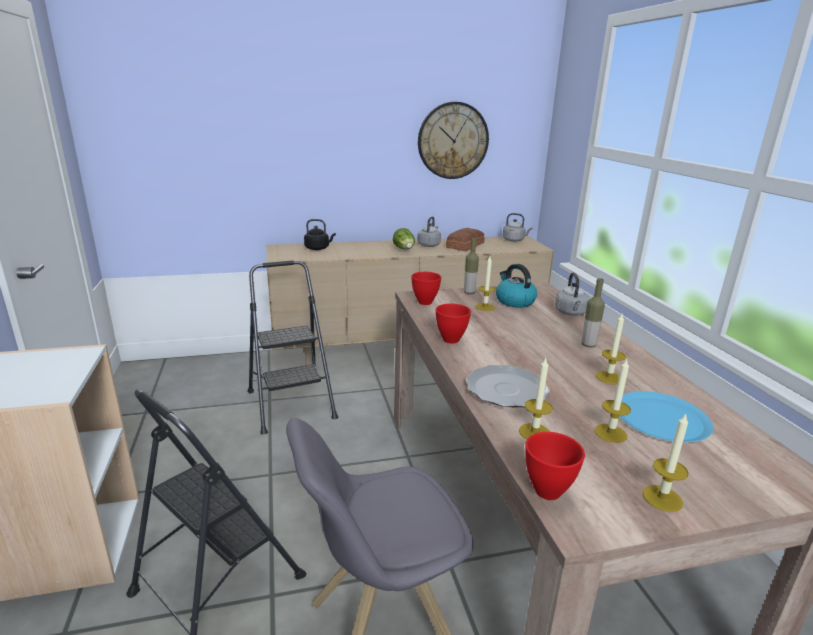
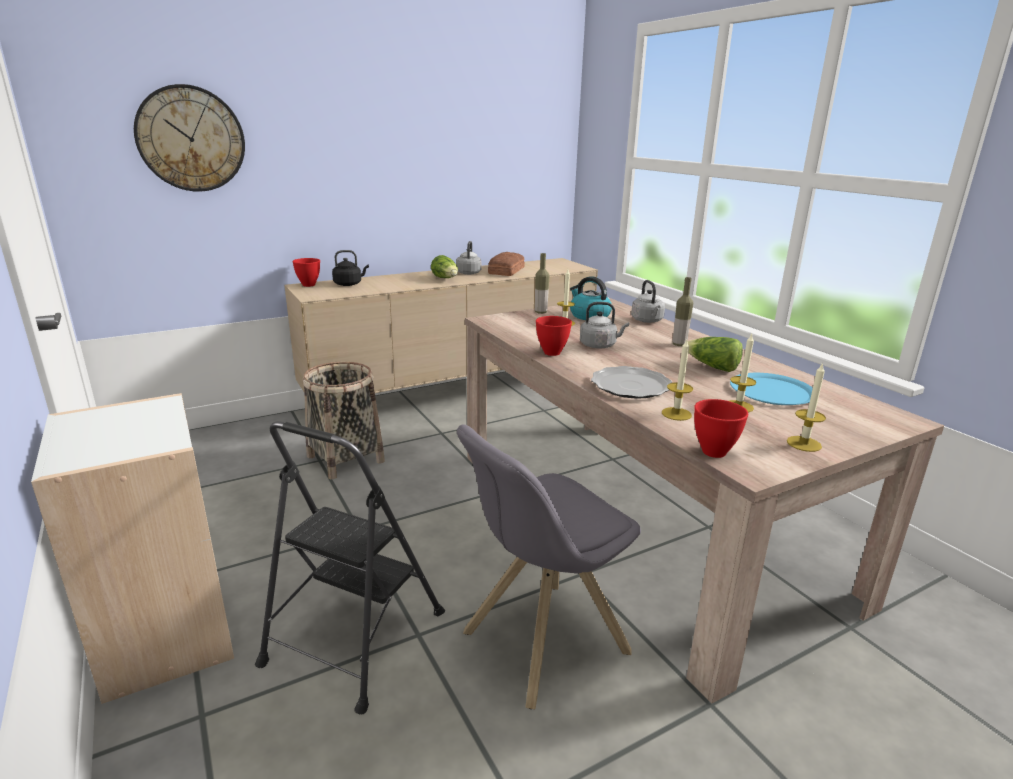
camera: 15 degrees left, 0 degrees up
black step ladder [247,260,338,435] -> basket [303,361,385,479]
red bowl [411,272,441,305] -> red bowl moved to [293,258,320,287]
wall clock [418,102,489,179] -> wall clock moved to [134,84,245,192]
grey kettle [502,213,533,242] -> grey kettle moved to [580,302,629,349]
candle [596,314,626,384] -> lettuce [687,337,743,372]

